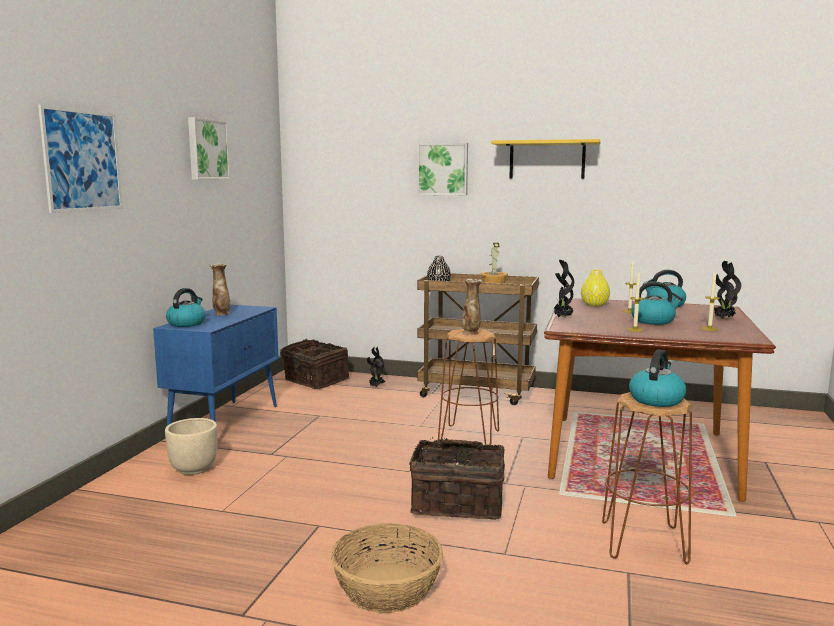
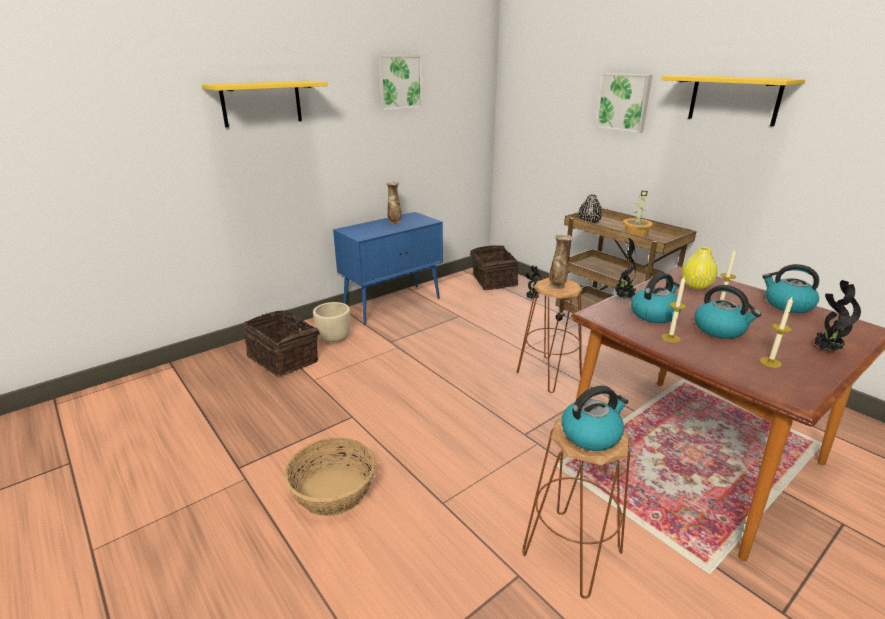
camera: 35 degrees right, 15 degrees up
picture [38,104,123,213] -> yellow shelf [202,81,328,127]
kettle [166,288,206,327] -> kettle moved to [631,273,681,323]
basket [409,437,505,520] -> basket moved to [244,310,320,376]

